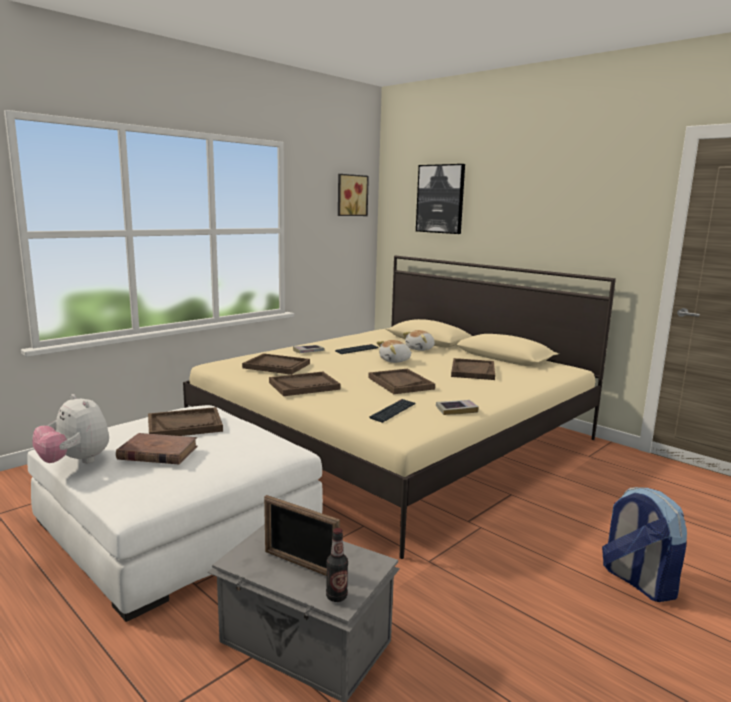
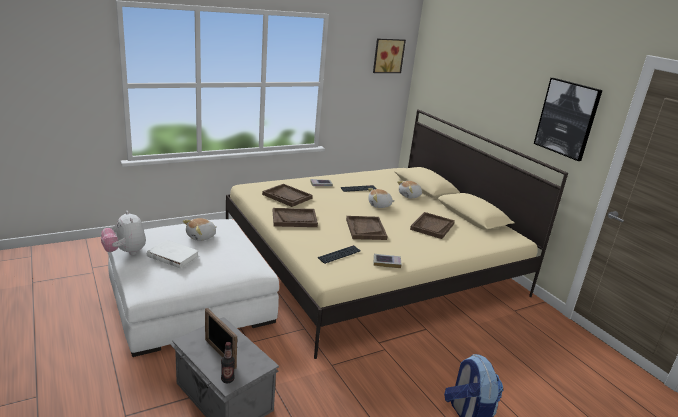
camera: 15 degrees right, 10 degrees up
brown book [116,433,198,464] -> white book [147,240,199,269]
brown tray [148,407,223,436] -> plush toy [183,218,217,241]
picture [416,164,465,234] -> picture moved to [534,78,602,161]

